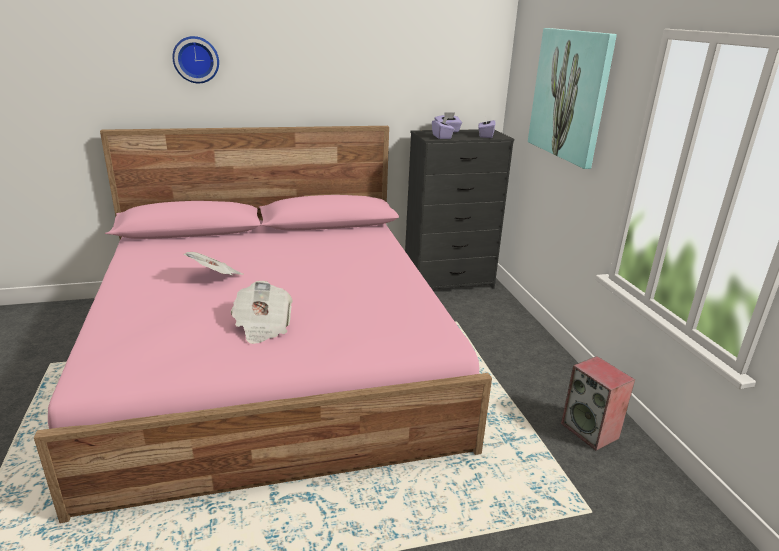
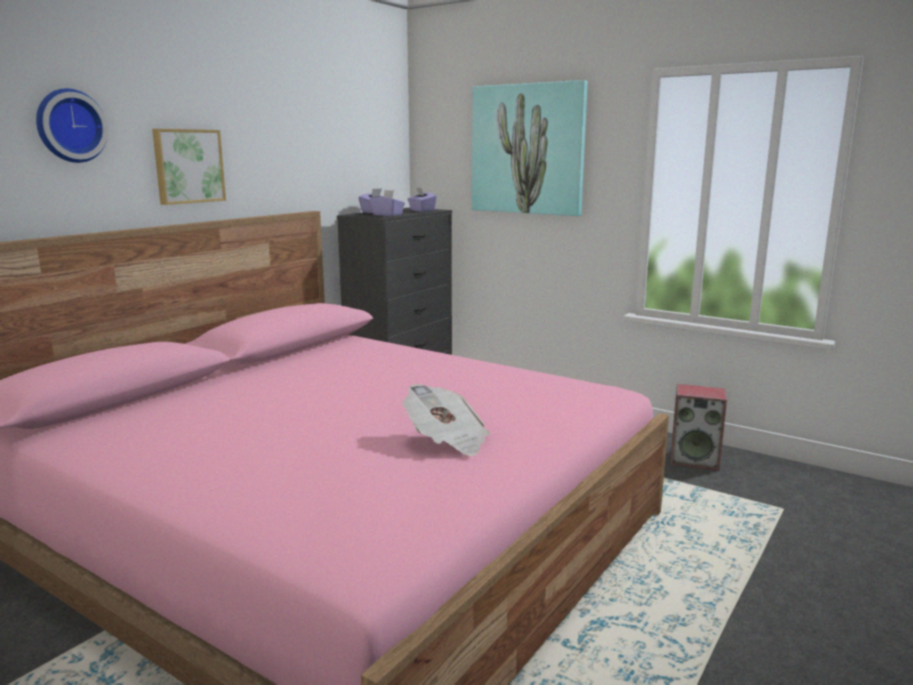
camera: 40 degrees left, 10 degrees down
newspaper [183,252,244,275] -> none
none -> picture [152,129,226,205]

